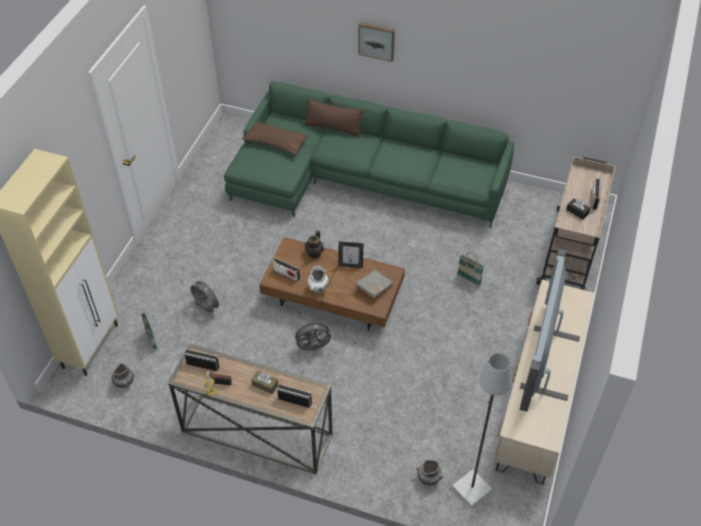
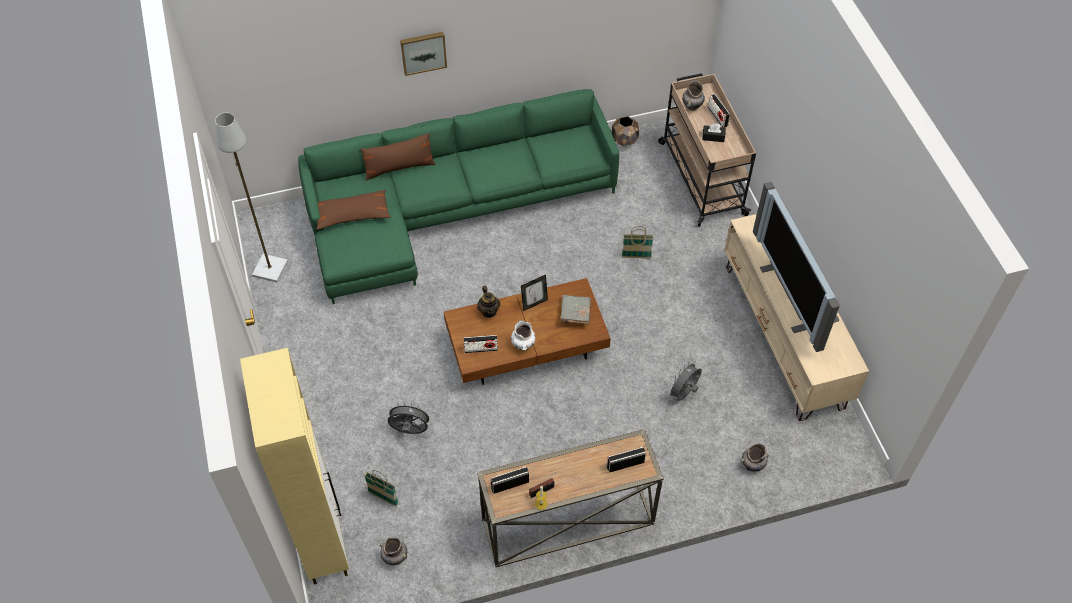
camera: 35 degrees left, 5 degrees up
brown tissue box [251,371,278,394] -> none
grey fan [293,320,331,350] -> grey fan moved to [667,361,702,401]
grey floor lamp [452,353,512,507] -> grey floor lamp moved to [215,113,288,282]
none -> brown planter [612,116,639,146]
none -> grey vase [682,80,705,110]

